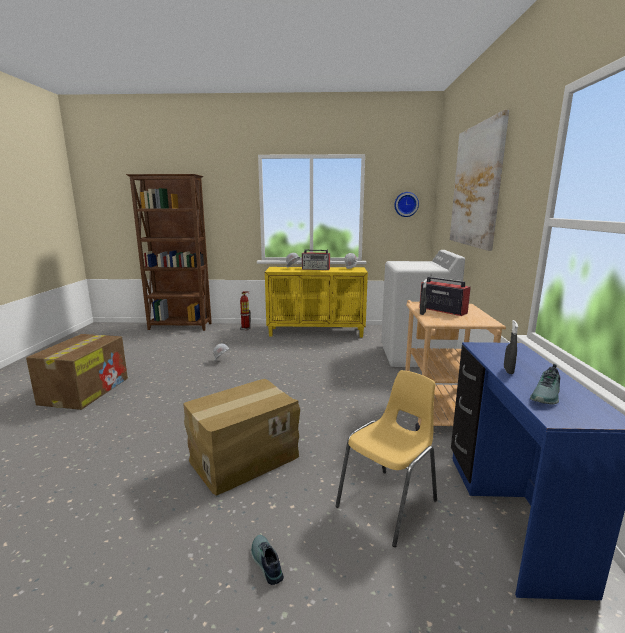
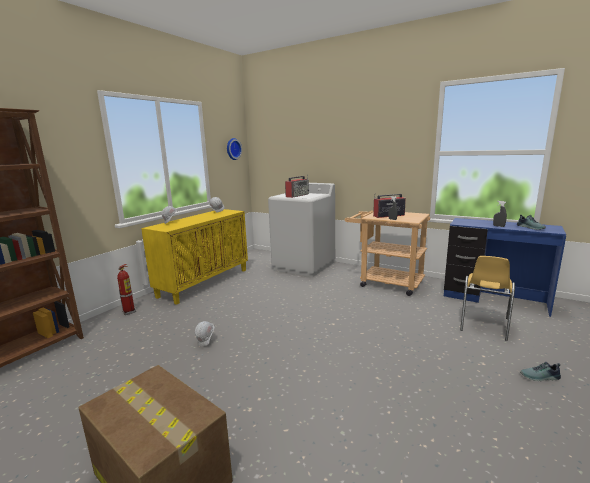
camera: 60 degrees left, 0 degrees up
cardboard box [183,379,300,496] -> none
radio [302,250,330,270] -> radio moved to [285,175,309,198]
yellow chair [336,370,437,547] -> yellow chair turned 135 degrees counterclockwise [460,256,515,341]
picture [450,110,509,251] -> none

